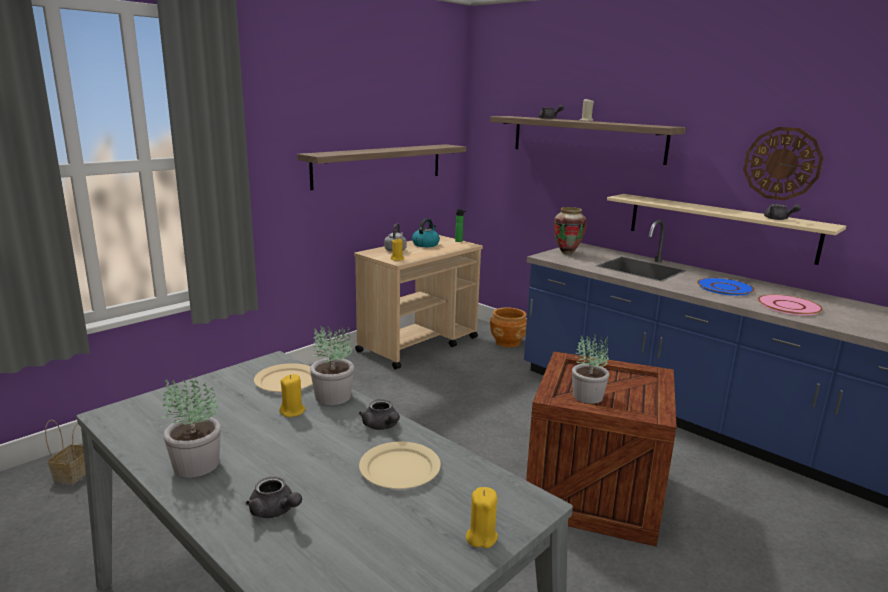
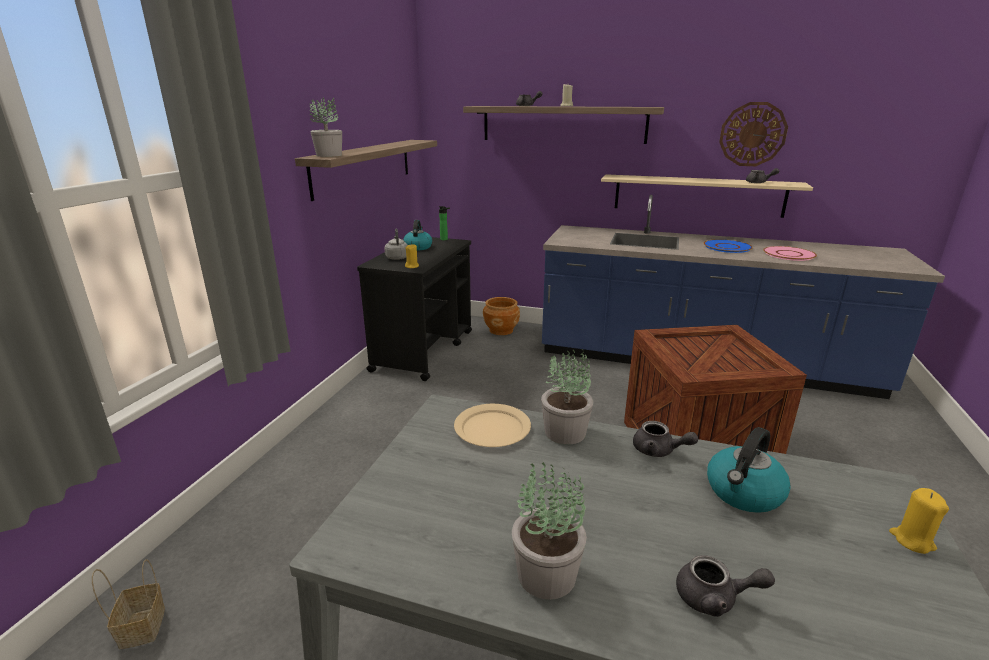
camera: 25 degrees left, 5 degrees up
yellow candle [279,374,305,417] -> none
beige cart [354,235,483,370] -> black cart [357,237,472,381]
beige plate [359,442,441,489] -> kettle [707,427,791,513]
vase [554,207,587,254] -> none
potted plant [572,334,609,404] -> potted plant moved to [310,98,342,157]

